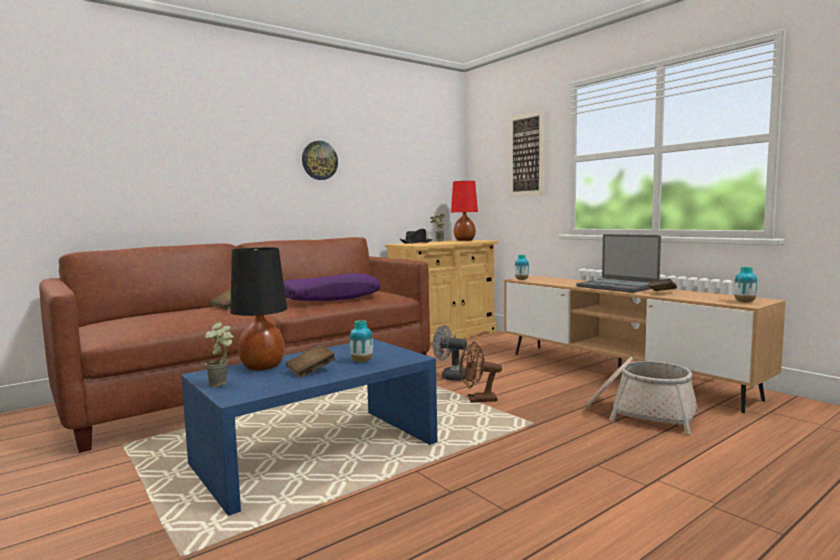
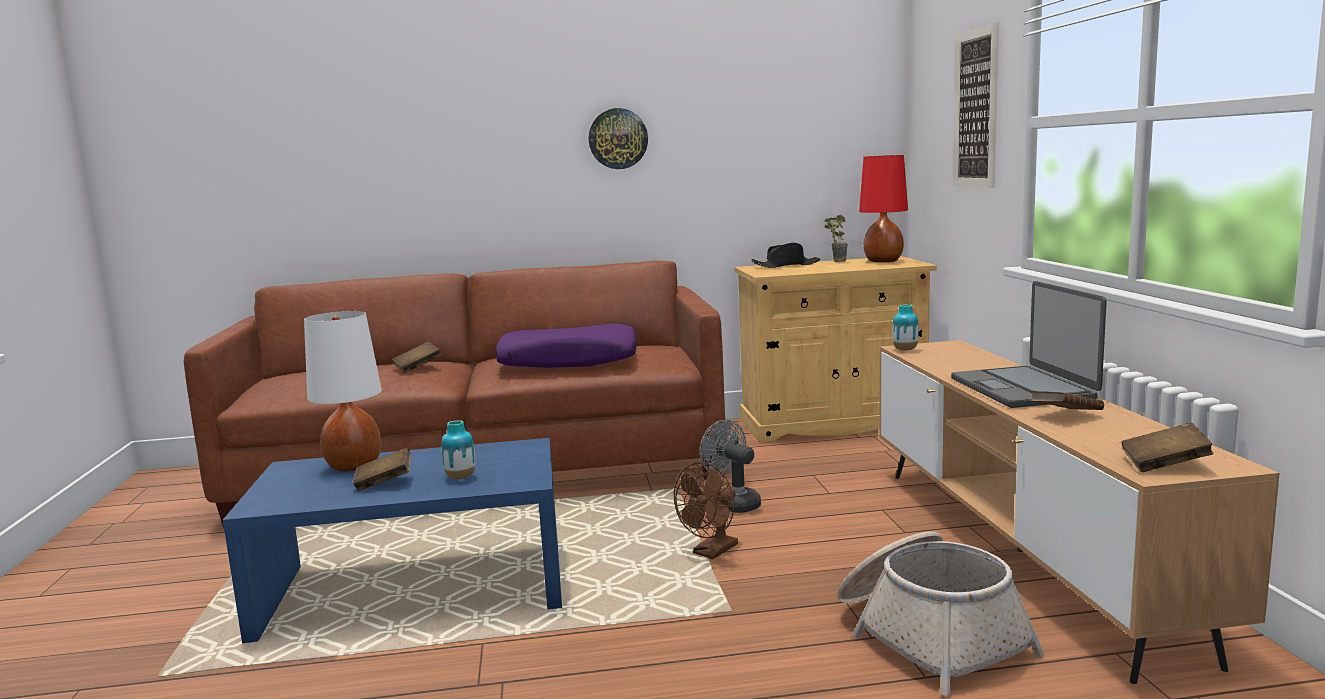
camera: 30 degrees right, 5 degrees up
potted plant [205,322,234,387] -> none
black table lamp [230,248,287,371] -> white table lamp [304,311,382,472]
brown fan [460,342,502,402] -> brown fan turned 75 degrees counterclockwise [674,462,738,559]
vase [734,267,757,302] -> brown book [1121,422,1214,472]

